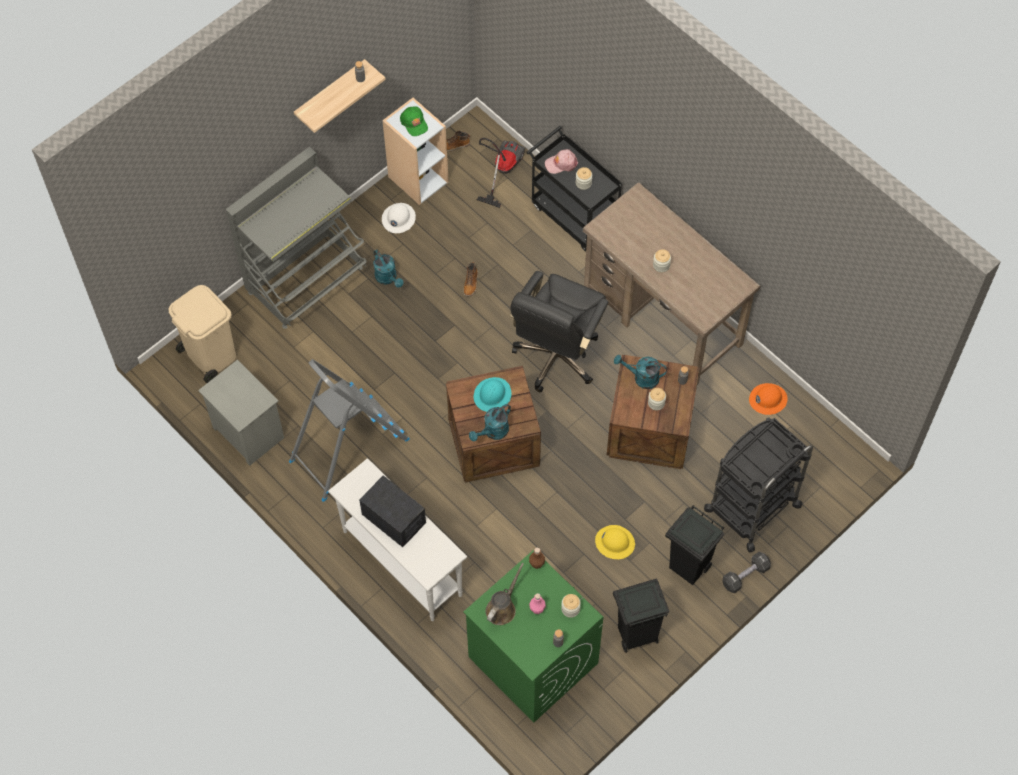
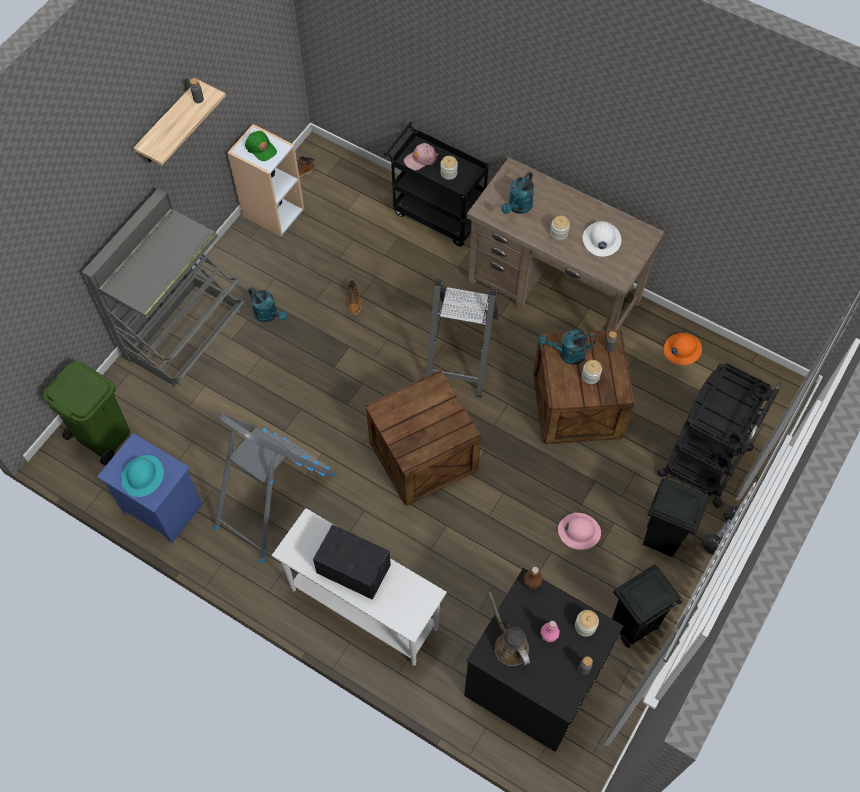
camera: 15 degrees left, 0 degrees up
beige trash can [169,285,236,383] -> green trash can [43,362,130,465]
grey nightstand [198,360,284,466] -> blue nightstand [97,433,202,543]
white hard hat [382,203,416,233] -> white hard hat moved to [583,222,621,257]
green washing machine [463,550,603,723] -> black washing machine [464,568,623,752]
turquoise watering can [469,404,511,441] -> turquoise watering can moved to [501,172,534,214]
turquoise hard hat [474,377,512,412] -> turquoise hard hat moved to [121,455,164,497]
vacuum cleaner [477,138,526,208] -> none
brown watering can [486,563,524,625] -> brown watering can turned 45 degrees counterclockwise [489,592,530,666]
black office chair [510,271,608,392] -> grey step ladder [426,279,499,398]
yellow hard hat [595,525,635,559] -> pink hard hat [558,513,601,550]

